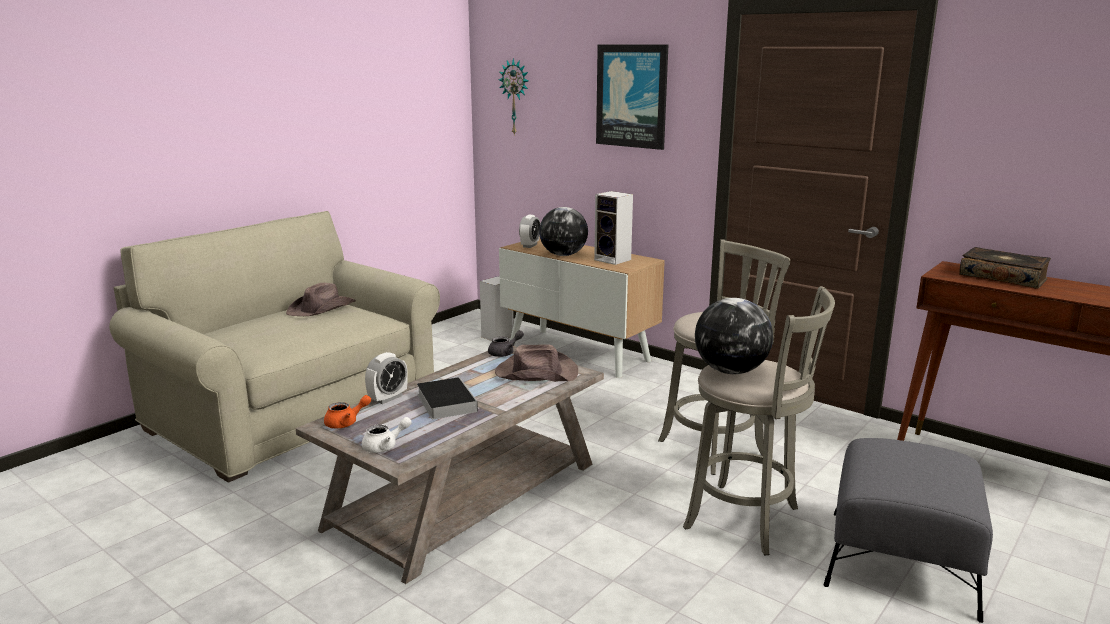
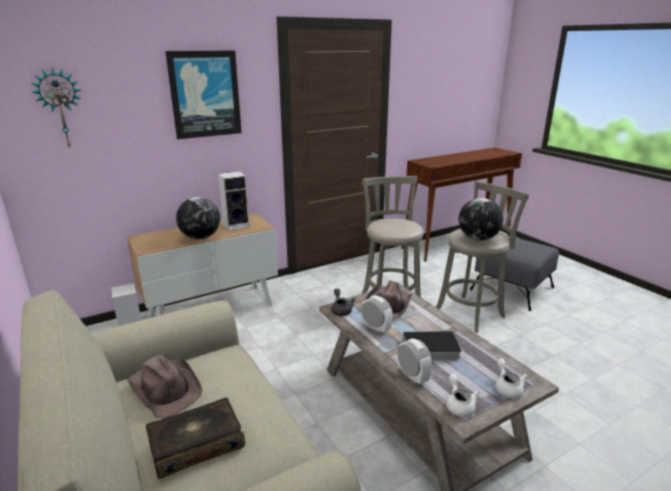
camera: 70 degrees left, 5 degrees up
orange teapot [324,395,371,428] -> white teapot [446,374,480,417]
alarm clock [519,215,540,248] -> alarm clock moved to [361,295,393,334]
book [959,247,1051,289] -> book moved to [146,398,245,479]

